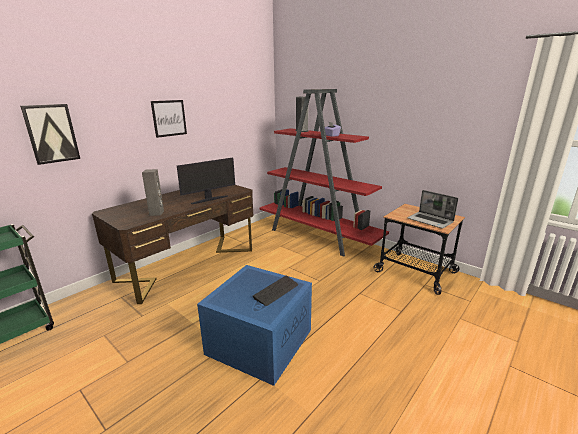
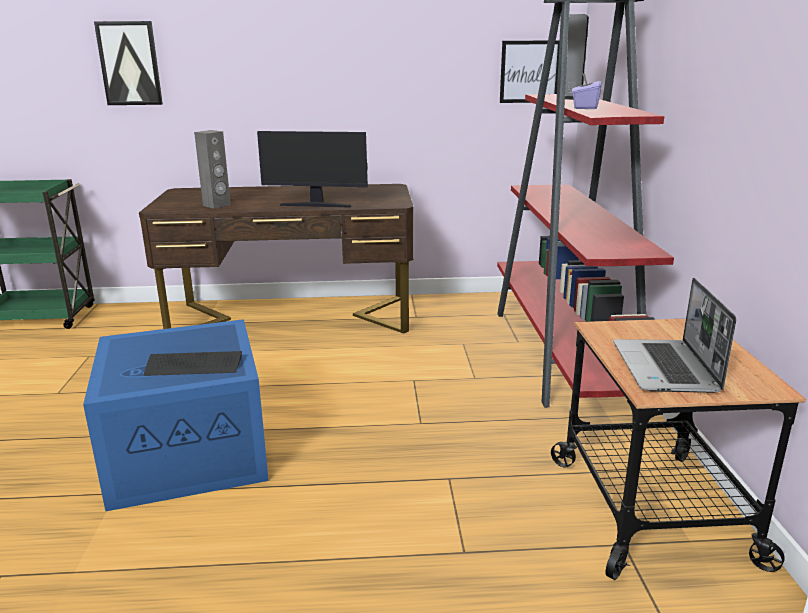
camera: 45 degrees right, 0 degrees up
picture [151,100,187,138] -> picture moved to [500,40,560,103]

